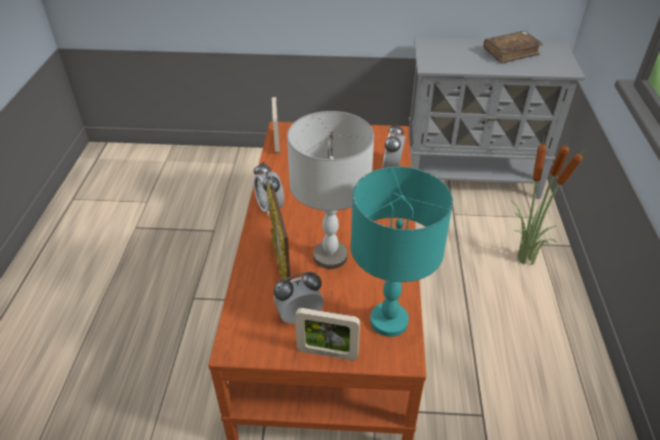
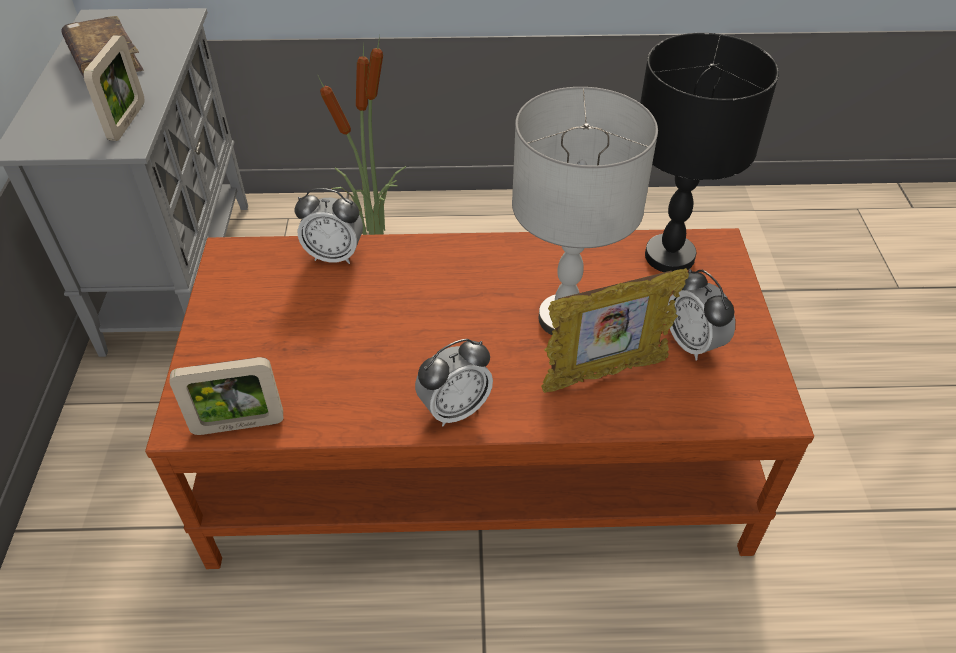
camera: 95 degrees left, 5 degrees up
picture frame [295,308,360,360] -> picture frame moved to [84,35,144,141]
turquoise table lamp [351,166,453,337] -> black table lamp [640,33,779,272]

